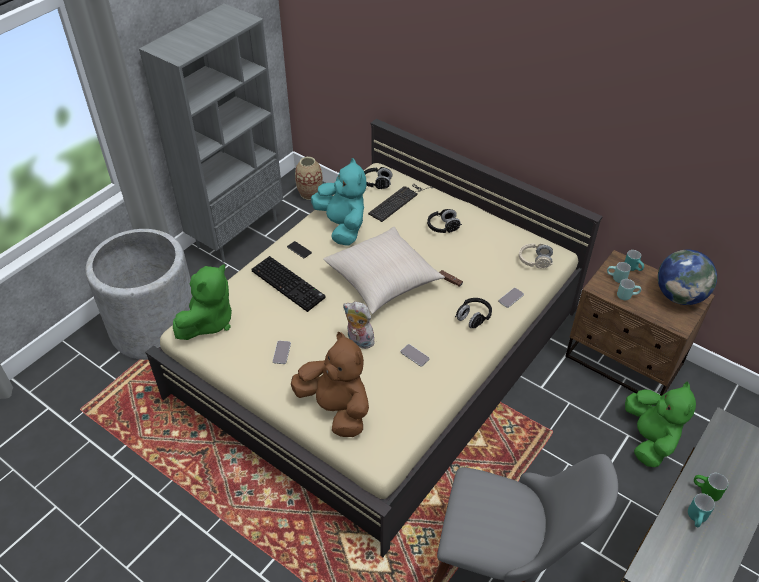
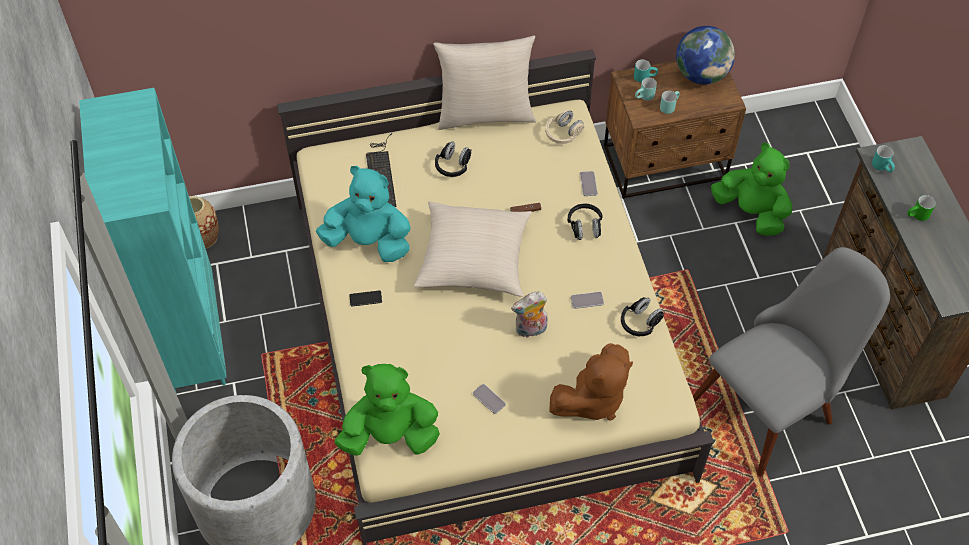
camera: 50 degrees left, 10 degrees up
grey bookcase [139,4,283,263] -> turquoise bookcase [79,88,227,394]
green plush toy [173,264,232,340] -> green plush toy turned 75 degrees counterclockwise [335,364,440,456]
keyboard [251,256,326,312] -> none
brown plush toy [291,332,369,437] -> brown plush toy turned 150 degrees clockwise [549,343,633,421]
black headphones [364,167,392,189] -> black headphones moved to [621,297,665,336]
turquoise mug [688,493,715,527] -> turquoise mug moved to [872,145,895,172]
none -> beige pillow [433,36,536,130]

